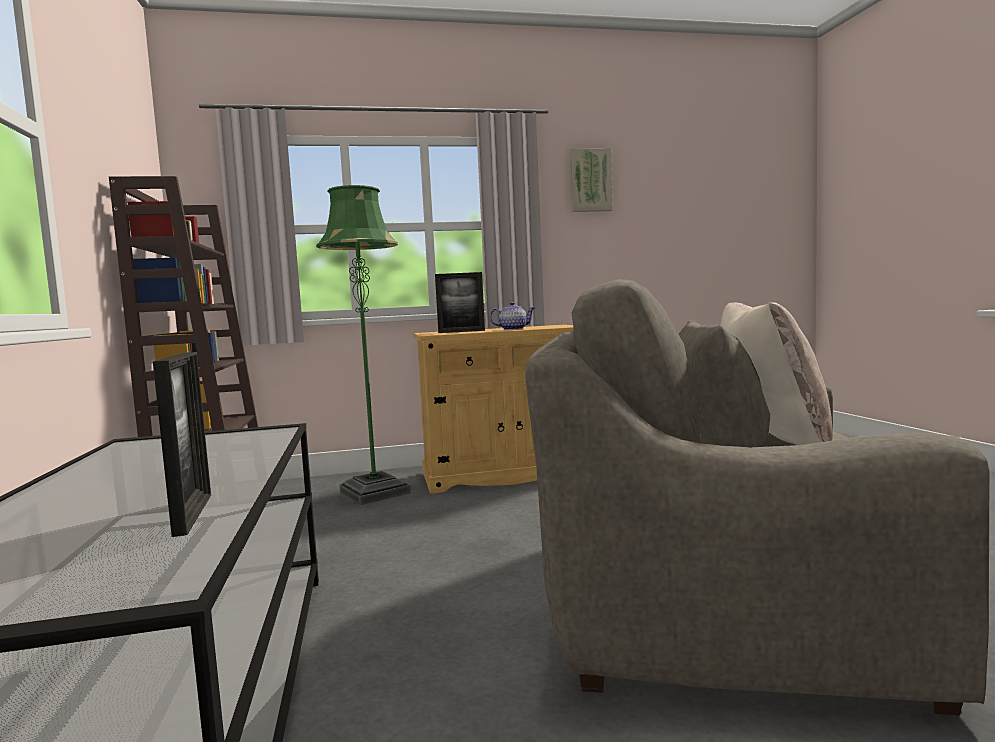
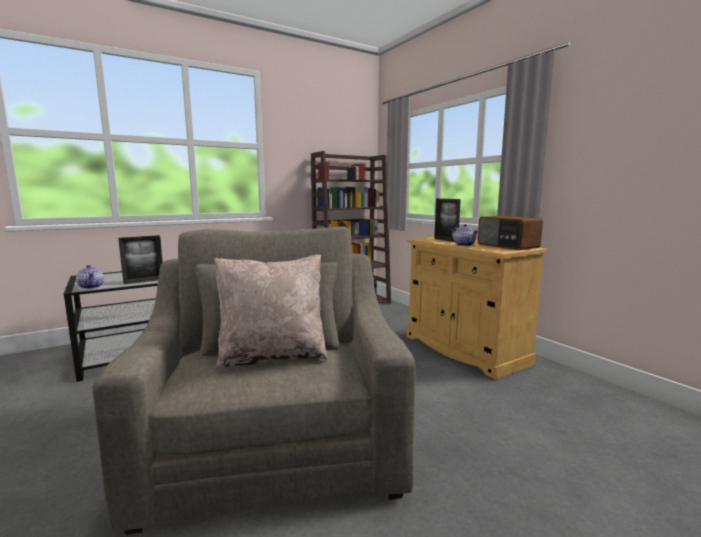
camera: 70 degrees right, 5 degrees up
green floor lamp [316,185,411,505] -> none
picture [570,148,613,212] -> none
none -> teapot [76,265,104,289]
none -> radio [478,216,543,250]

